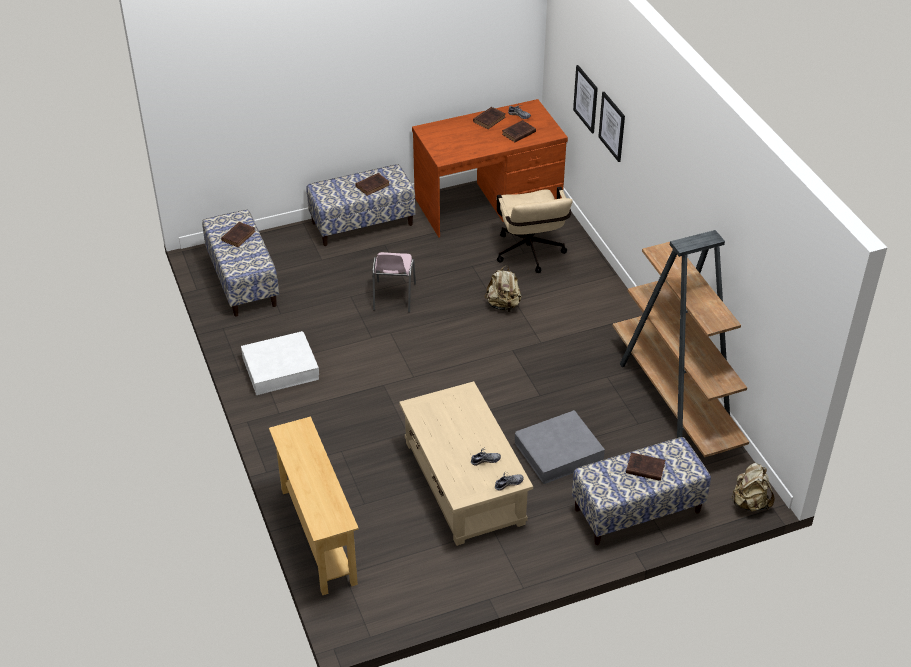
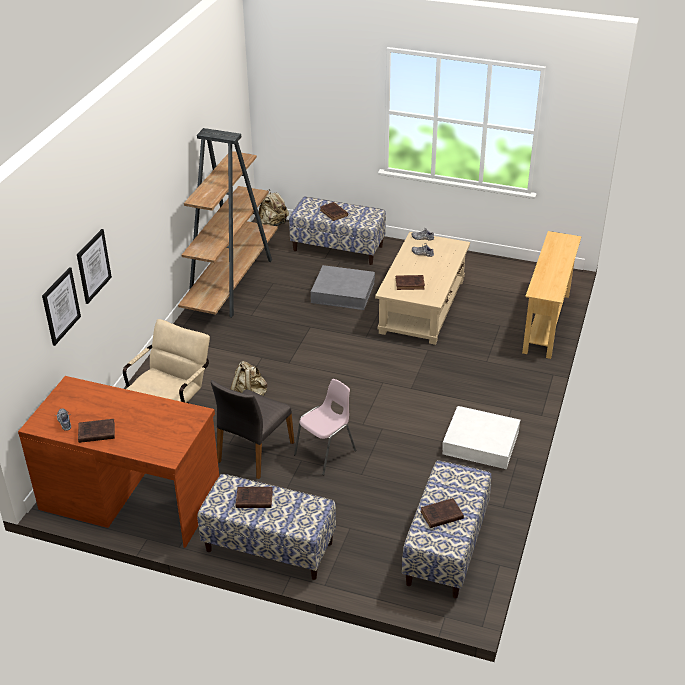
camera: 140 degrees left, 5 degrees down
brown book [502,120,536,142] -> brown book moved to [396,275,425,290]
none -> grey chair [211,380,294,479]

